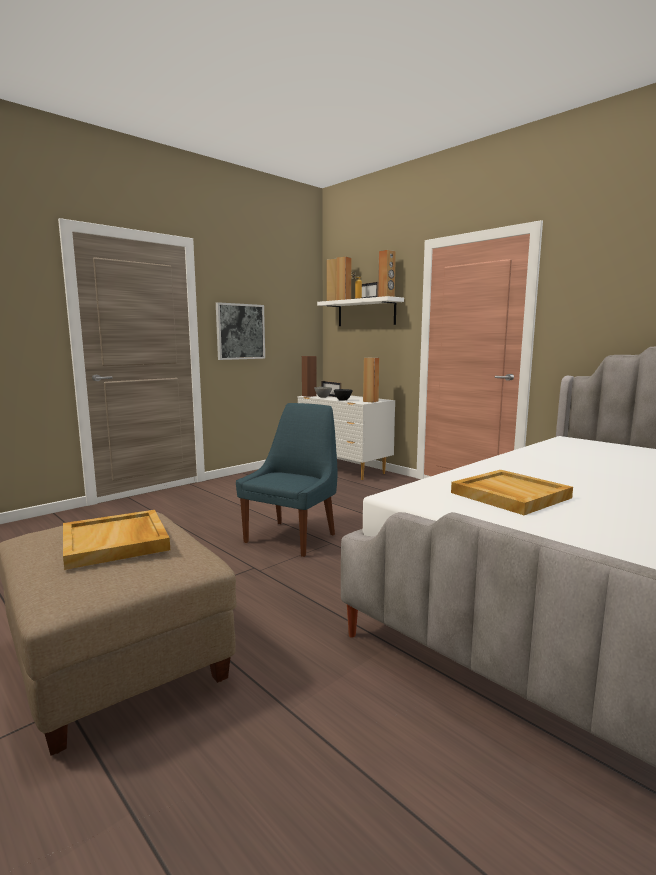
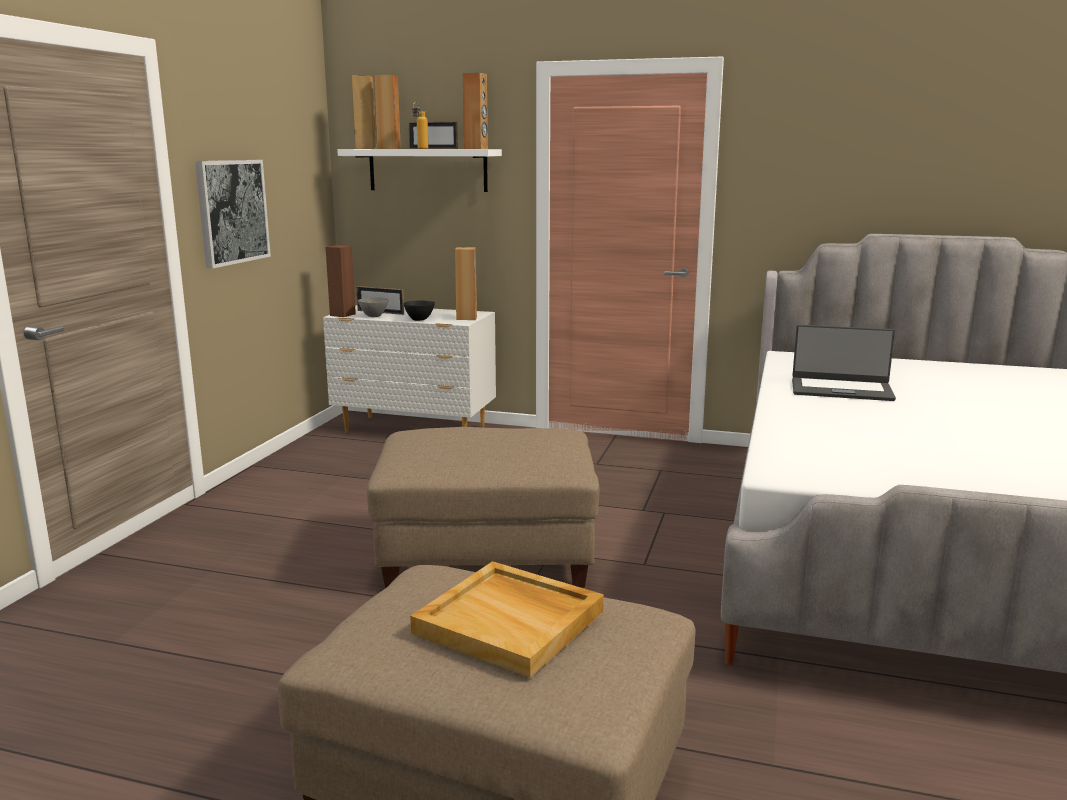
camera: 30 degrees left, 5 degrees up
blue chair [236,403,337,557] -> beige ottoman [367,427,600,588]
beige tray [451,470,573,515] -> none
none -> laptop [792,325,896,401]

